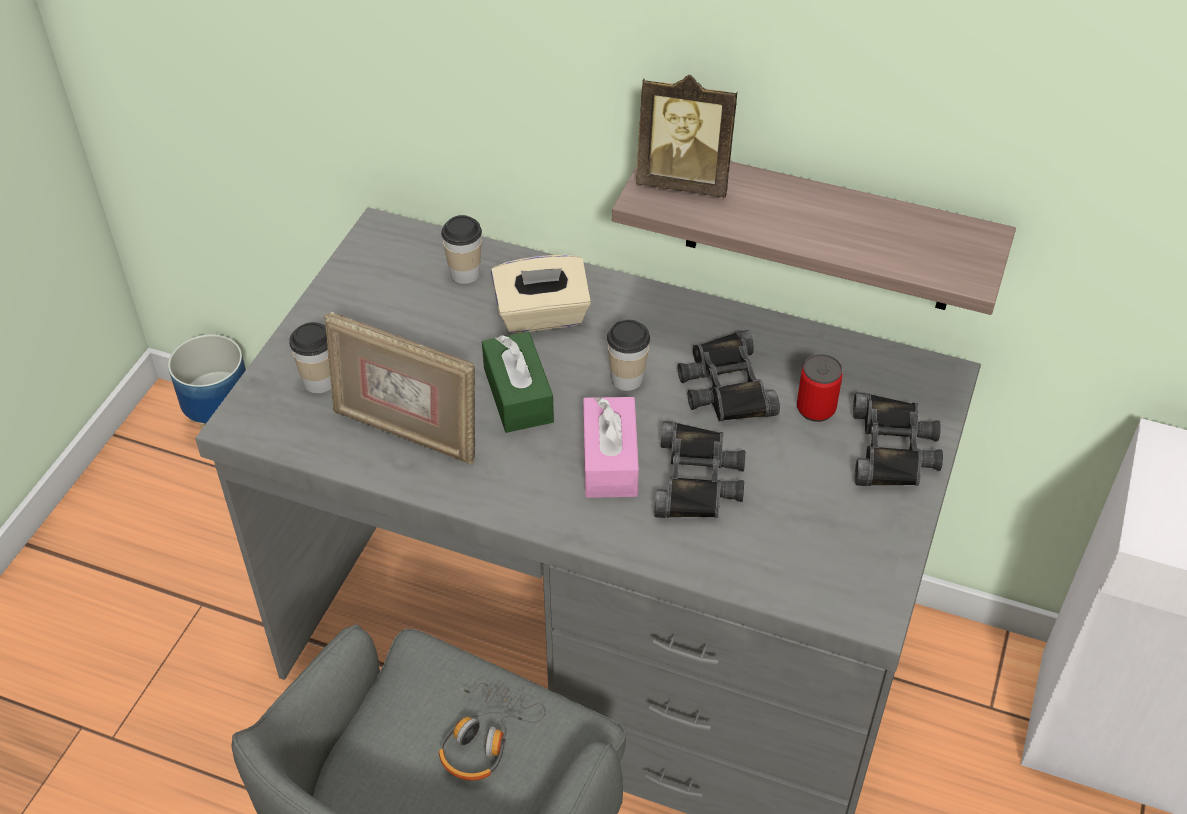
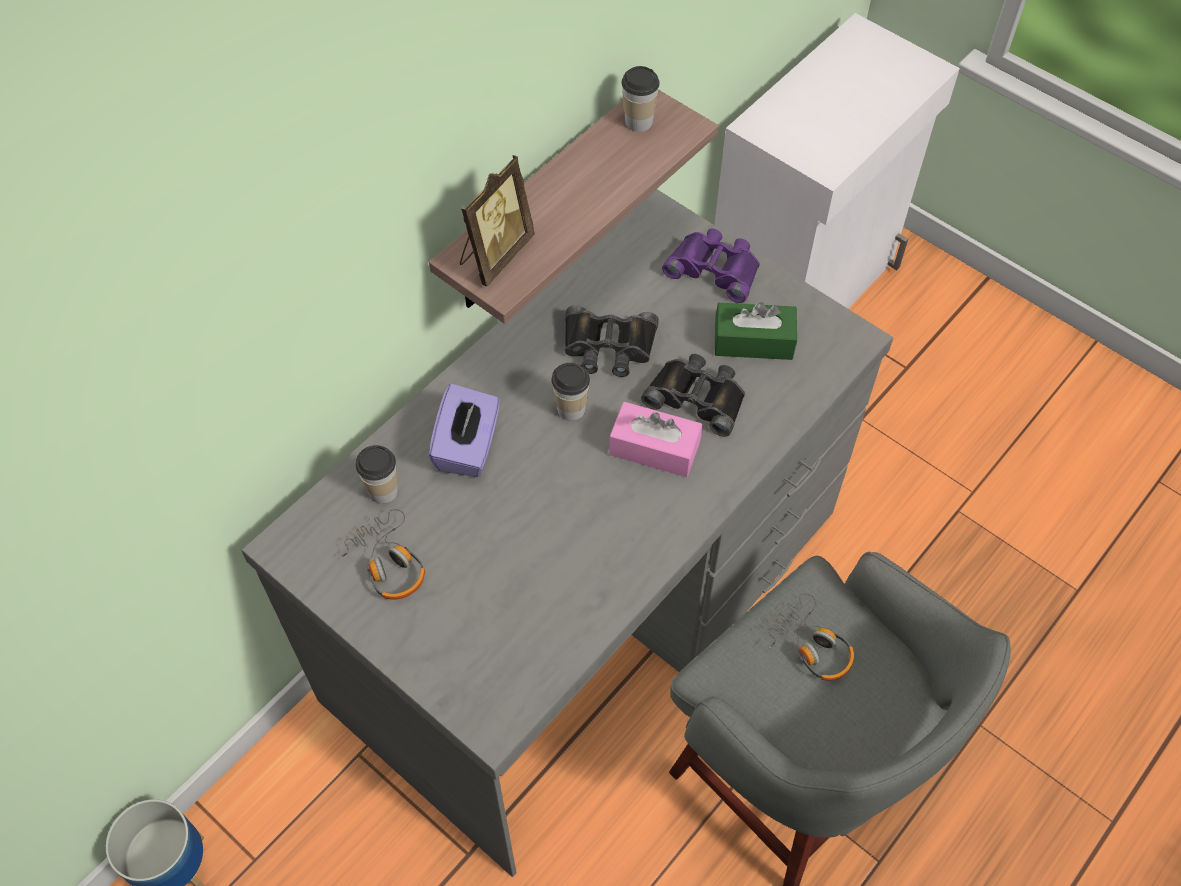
camera: 70 degrees left, 10 degrees up
cup [290,322,332,393] -> cup moved to [622,66,660,132]
picture frame [324,312,475,465] -> none
green tissue box [482,331,554,433] -> green tissue box moved to [715,302,797,360]
beige tissue box [491,255,591,333] -> purple tissue box [429,384,500,477]
can [797,354,843,422] -> none
black binoculars [853,392,943,486] -> purple binoculars [662,228,760,303]
none -> headphones [339,509,425,600]

